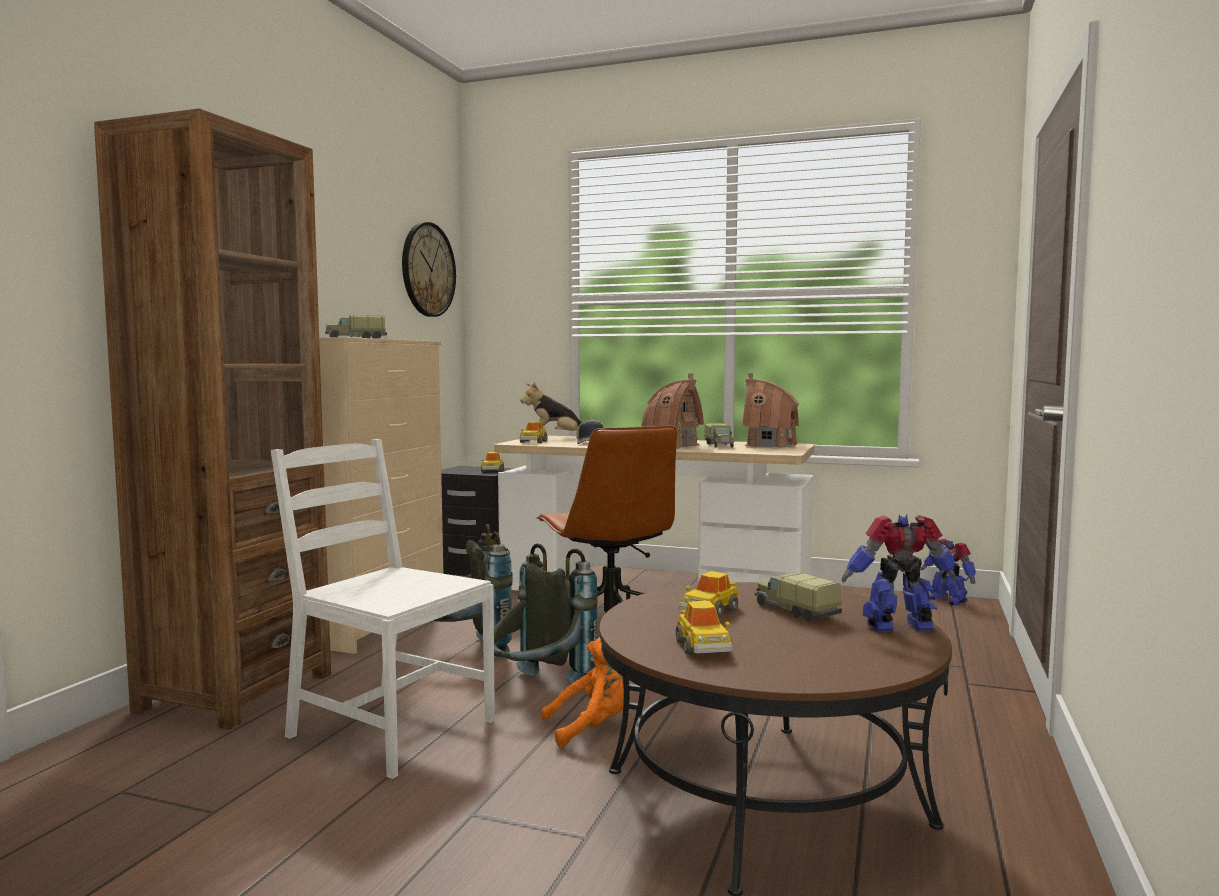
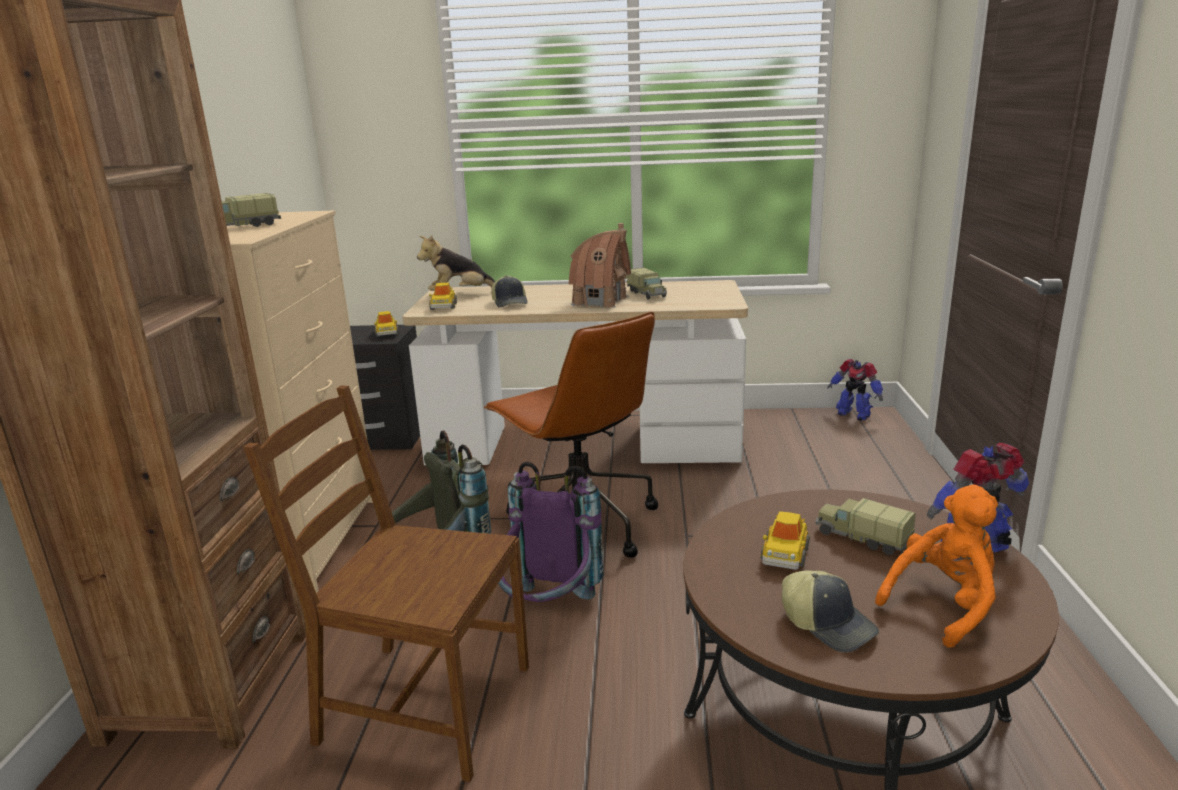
camera: 15 degrees left, 15 degrees up
white chair [271,439,495,779] -> brown chair [243,386,529,782]
wall clock [402,222,456,317] -> none
grey backpack [494,543,598,688] -> purple backpack [498,461,603,602]
orange plush toy [541,637,624,747] -> orange plush toy moved to [875,485,998,648]
toy car [676,601,732,654] -> cap [782,570,879,653]
toy house [743,373,799,448] -> none

